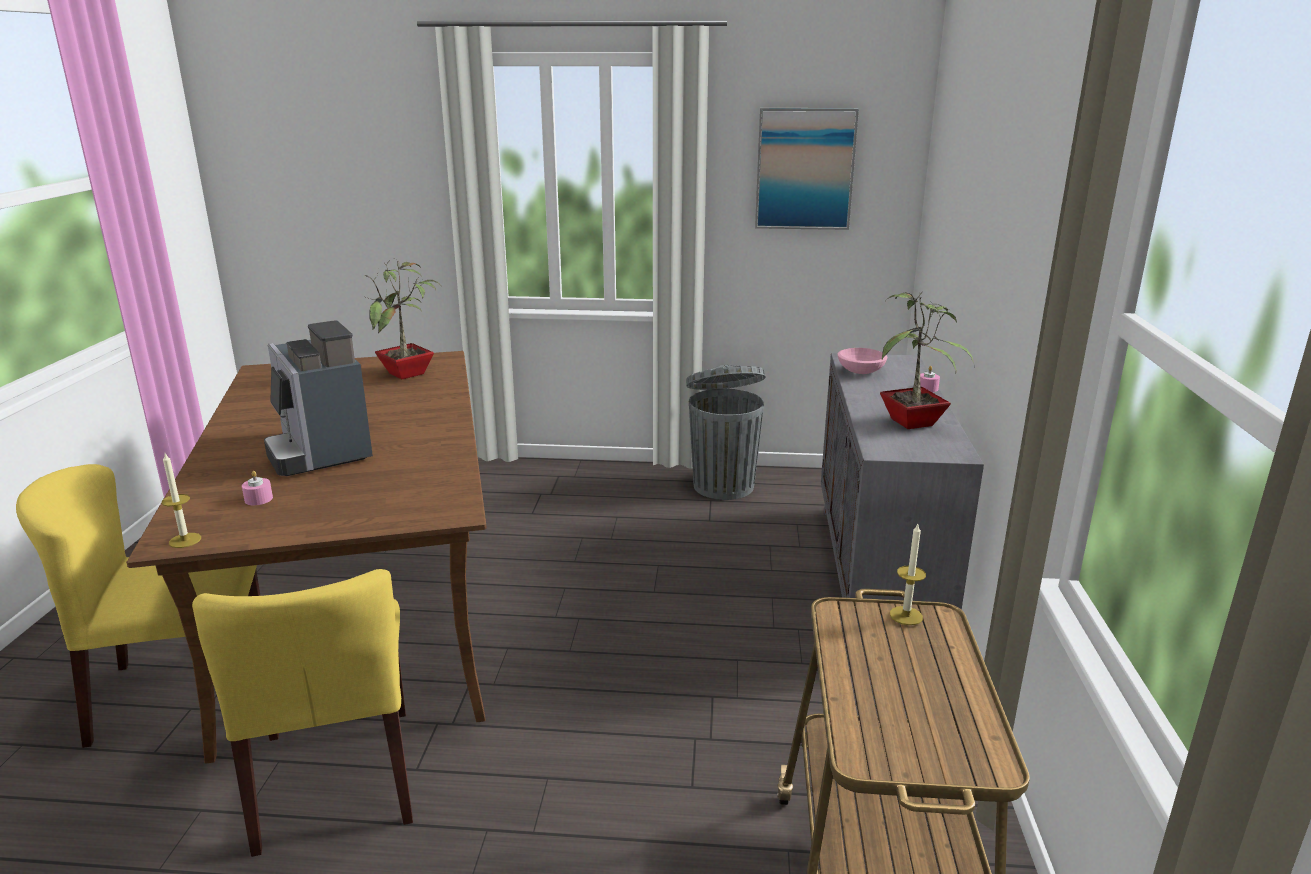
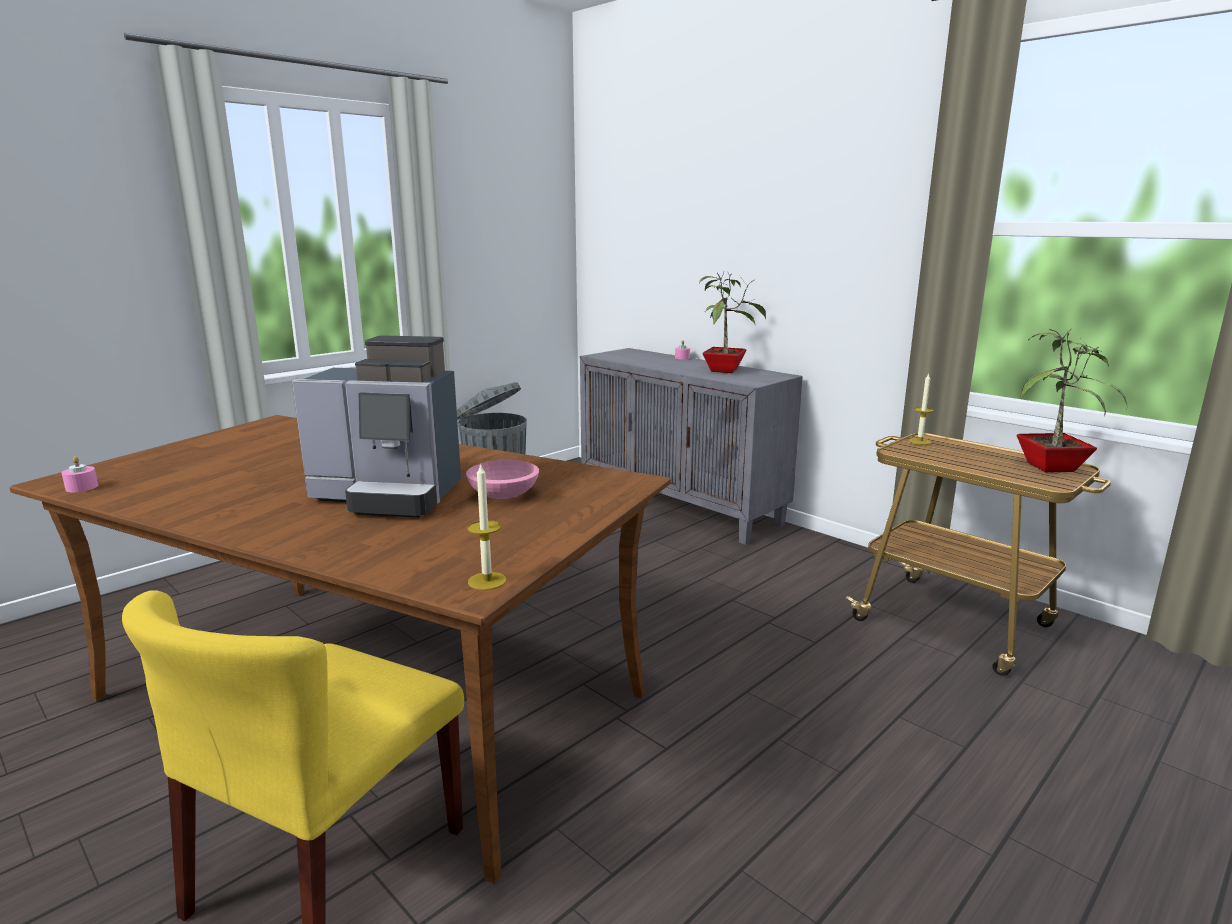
camera: 50 degrees left, 5 degrees down
yellow chair [192,569,413,857] -> none
pink candle [242,471,273,505] -> pink candle moved to [62,456,98,492]
potted plant [363,259,439,379] -> potted plant moved to [1017,329,1127,472]
picture [755,108,859,230] -> none
pink bowl [838,348,888,374] -> pink bowl moved to [466,460,539,499]

